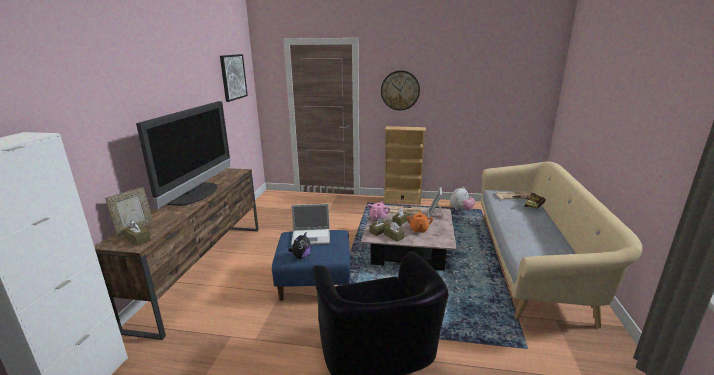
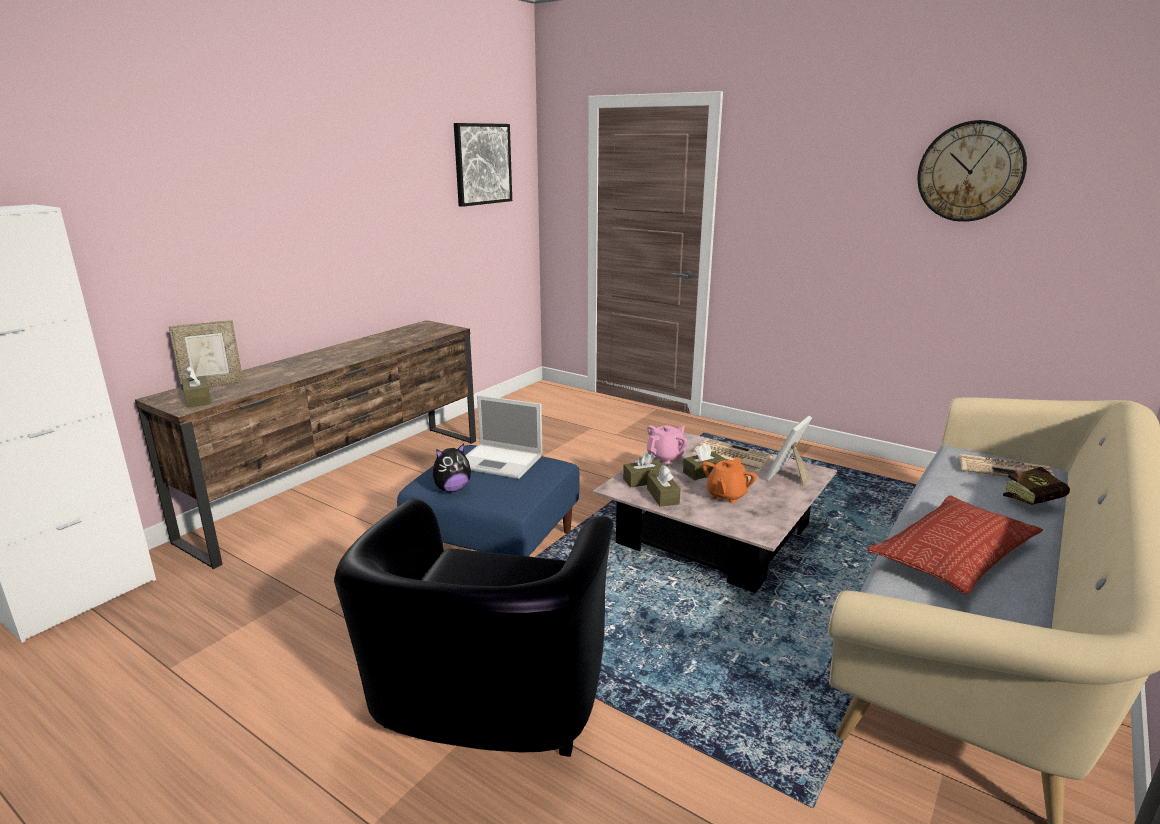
camera: 25 degrees right, 0 degrees up
television [136,101,230,209] -> none
wall clock [381,71,420,111] -> wall clock moved to [917,120,1027,222]
beige bookcase [383,126,426,204] -> none
plush toy [450,187,475,210] -> none
none -> pillow [867,495,1043,595]

